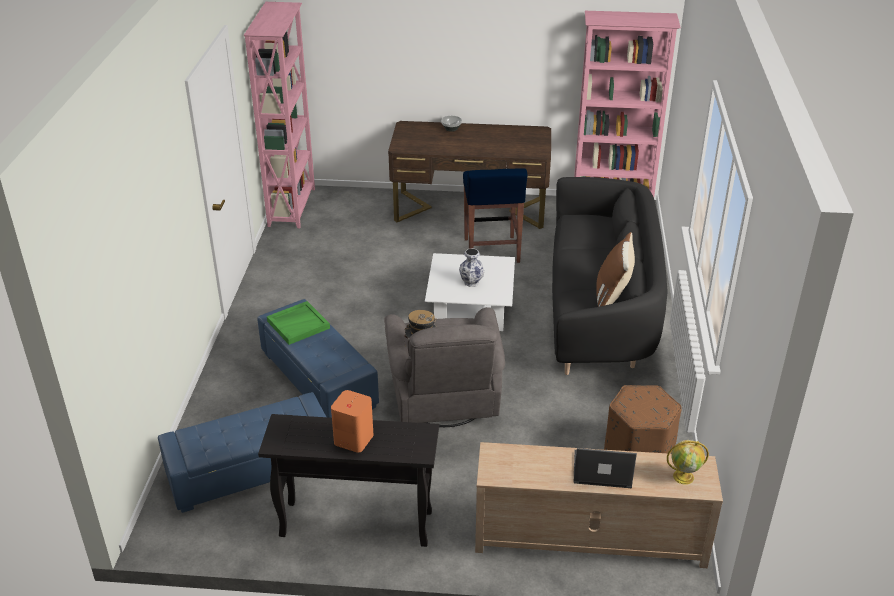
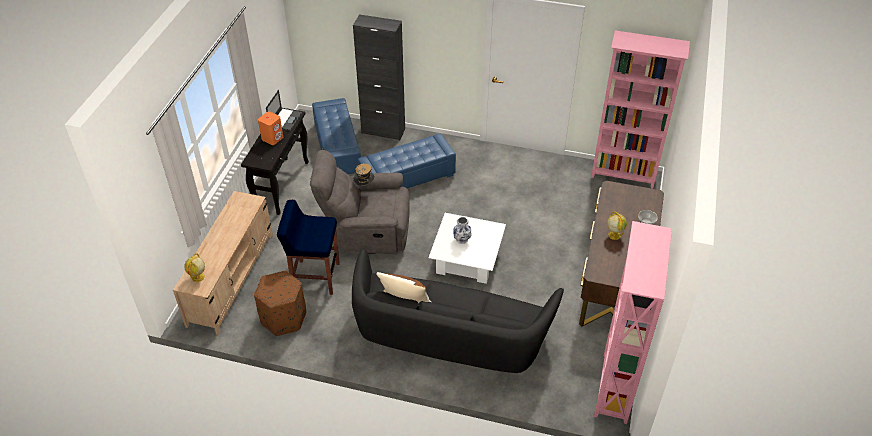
camera: 100 degrees right, 10 degrees up
green tray [267,301,330,345] -> none
blue stool [463,169,528,263] -> blue stool moved to [277,200,340,295]
laptop [574,448,637,488] -> laptop moved to [266,90,302,131]
none -> black cabinet [353,14,405,140]
none -> globe [607,212,627,240]

